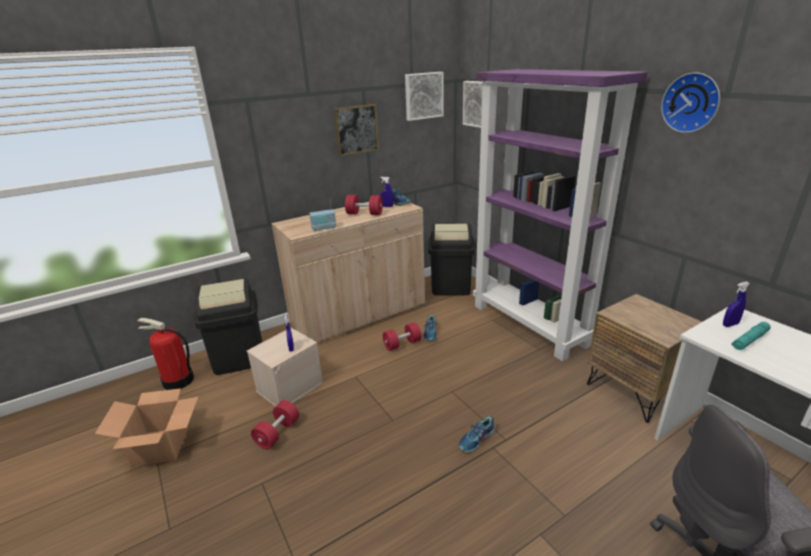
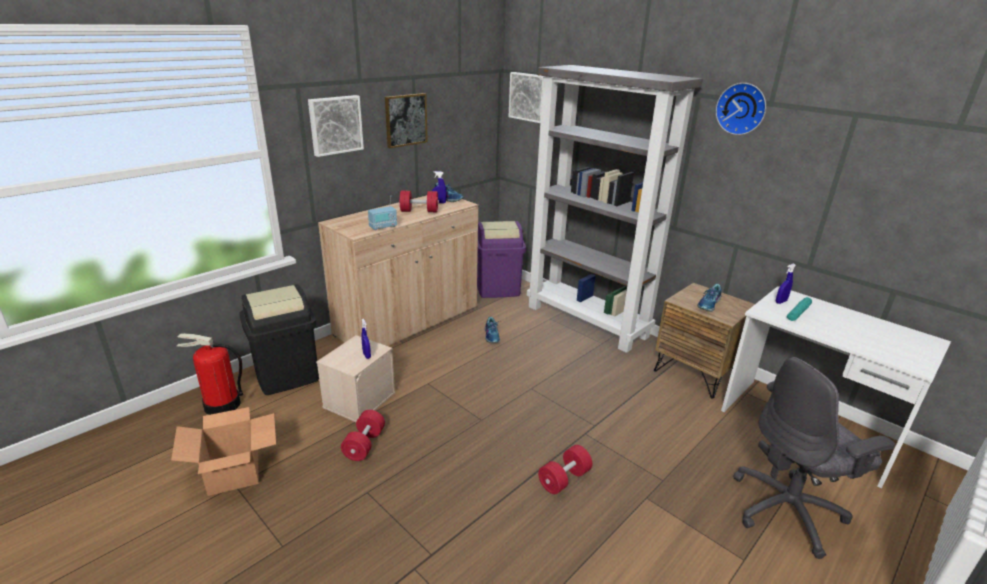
camera: 15 degrees left, 0 degrees up
red dumbbell [383,322,421,351] -> red dumbbell moved to [538,445,592,494]
picture [405,72,444,121] -> picture moved to [308,95,364,157]
black trash can [428,224,475,296] -> purple trash can [477,221,526,298]
shoe [459,416,495,452] -> shoe moved to [698,284,722,312]
purple bookcase [473,69,648,361] -> grey bookcase [527,65,703,353]

